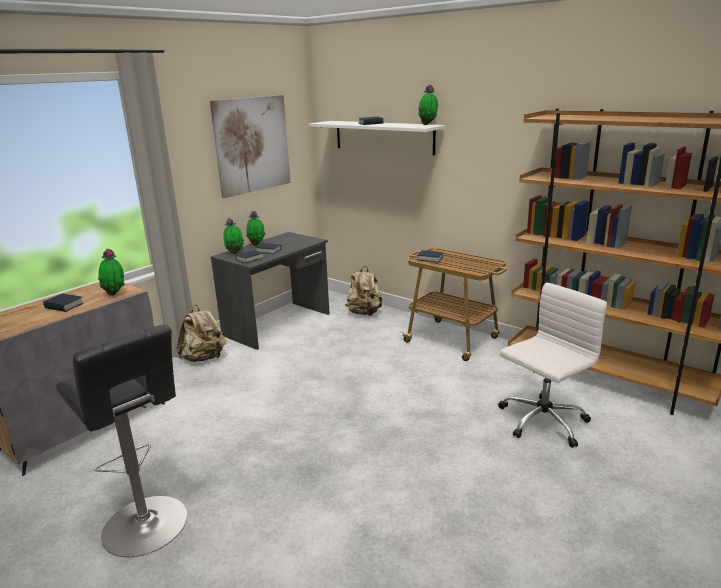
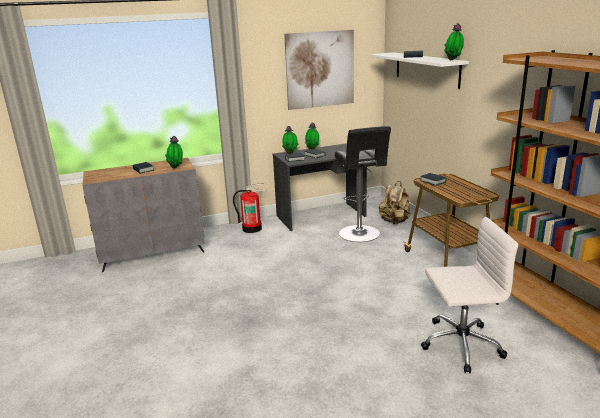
camera: 30 degrees right, 0 degrees up
black stool [56,324,187,557] -> black stool moved to [334,126,391,242]
beige backpack [176,305,226,362] -> fire extinguisher [233,184,267,233]

